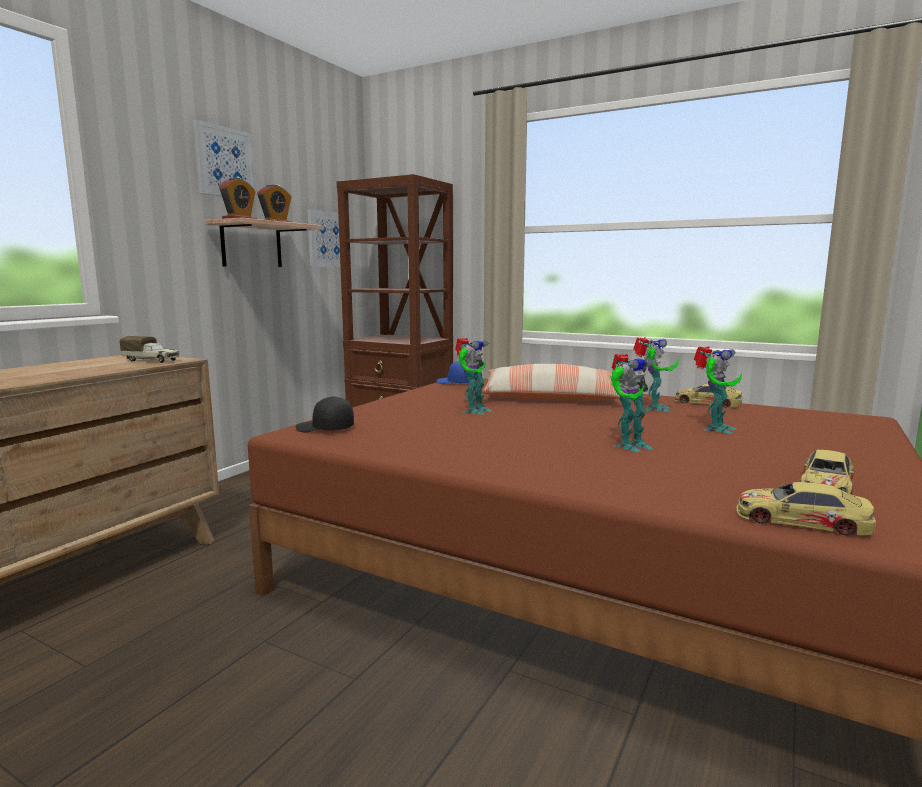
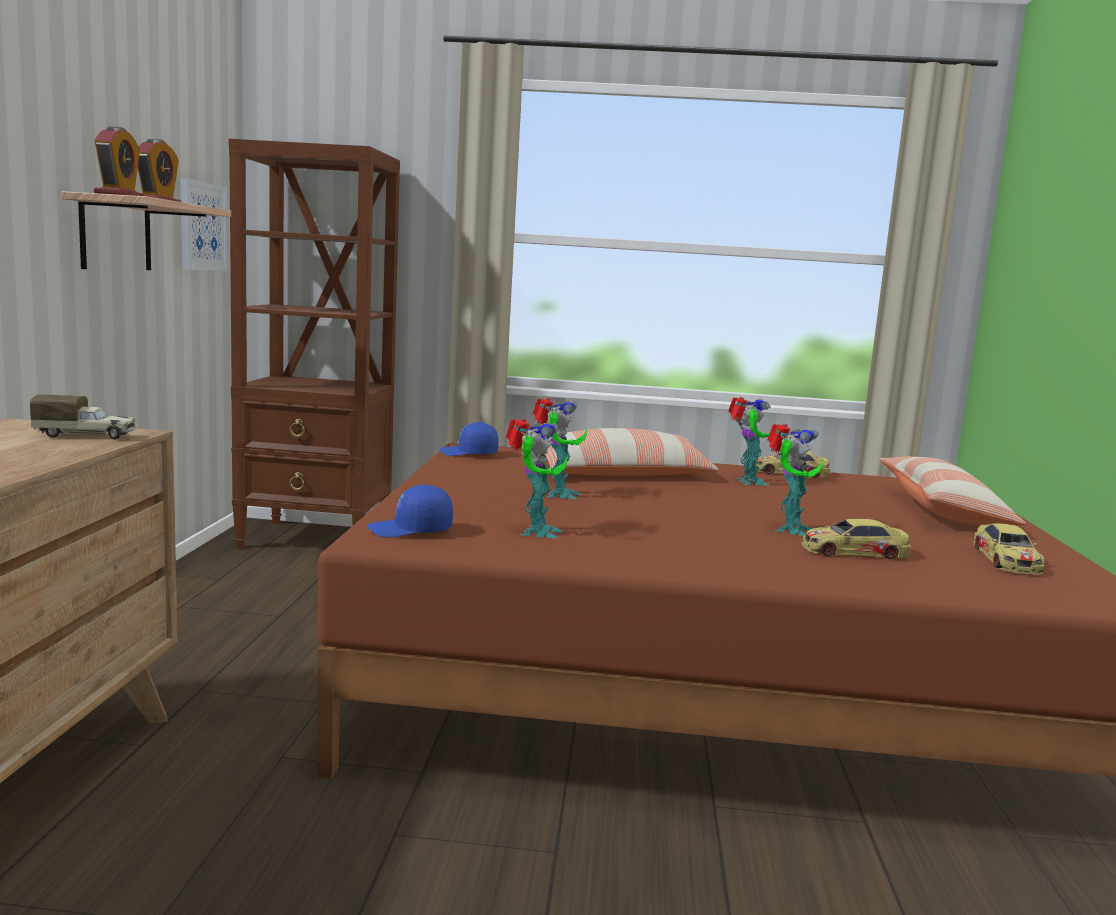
camera: 25 degrees left, 0 degrees up
picture [193,120,256,200] -> none
black cap [296,396,354,432] -> blue cap [368,485,453,537]
toy robot [694,346,742,434] -> toy robot moved to [506,419,567,538]
toy car [737,482,876,535] -> toy car moved to [801,519,911,559]
none -> pillow [879,456,1026,525]

